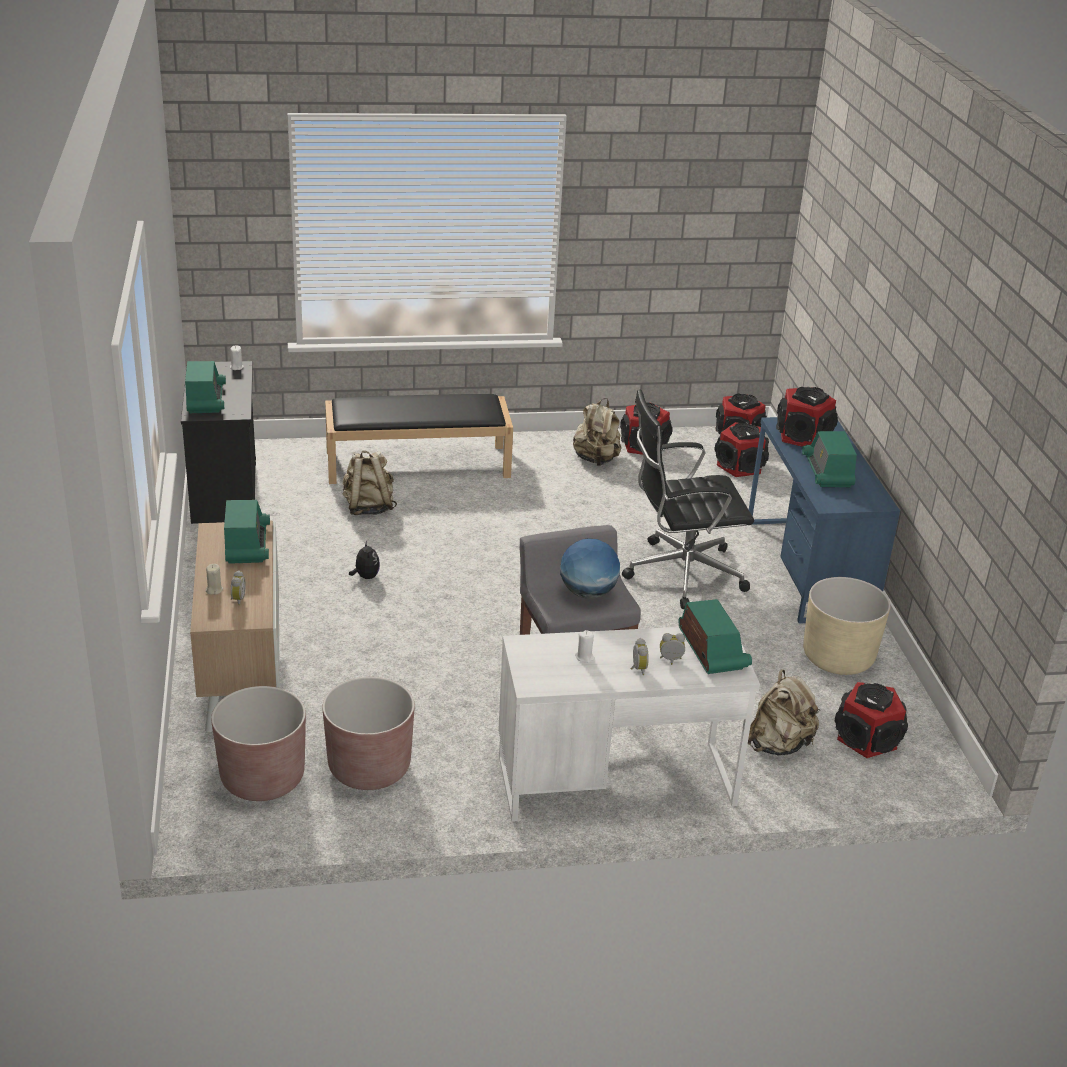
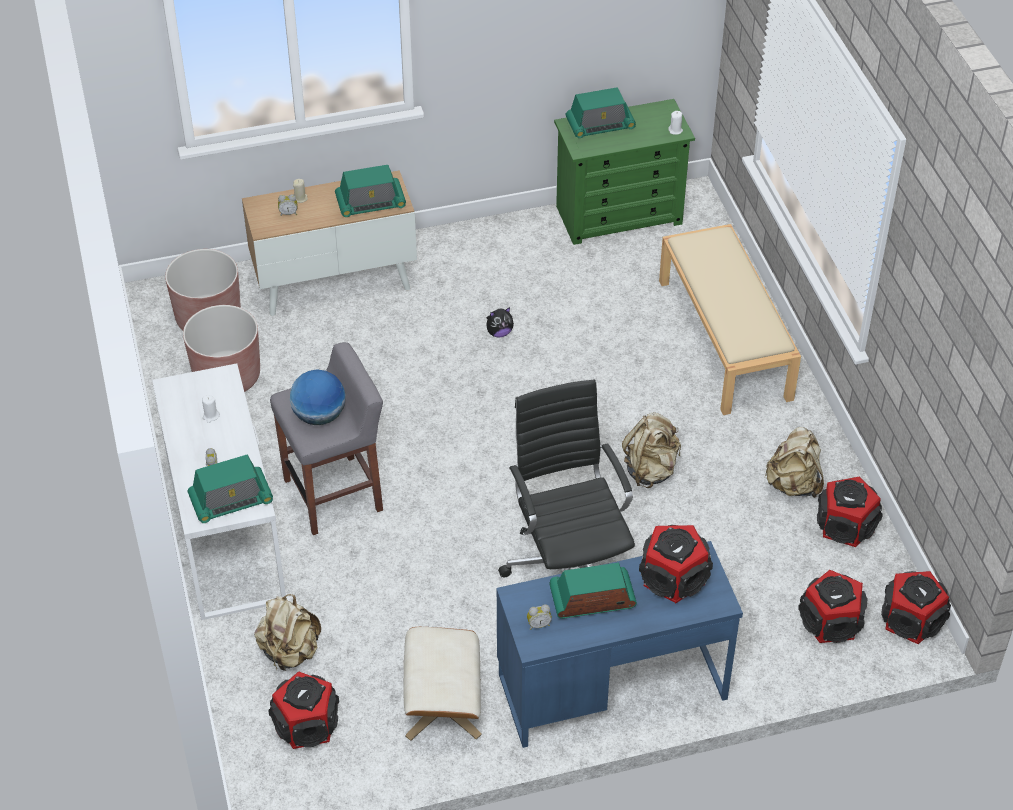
camera: 85 degrees right, 15 degrees up
black dresser [181,361,256,524] -> green dresser [554,99,695,245]
black bench [325,394,513,484] -> beige bench [659,224,801,415]
beige backpack [342,450,397,515] -> beige backpack moved to [622,413,681,488]
alarm clock [631,638,649,675] -> alarm clock moved to [527,604,552,630]
beige planter [803,577,890,675] -> beige ottoman [403,627,482,741]

